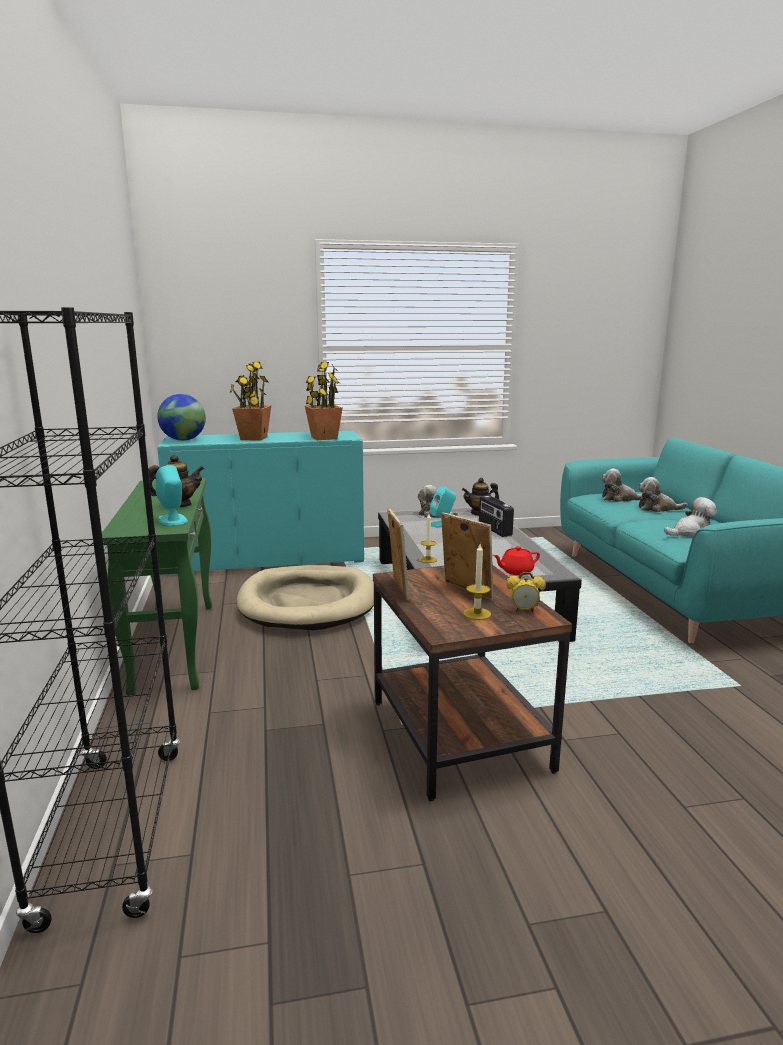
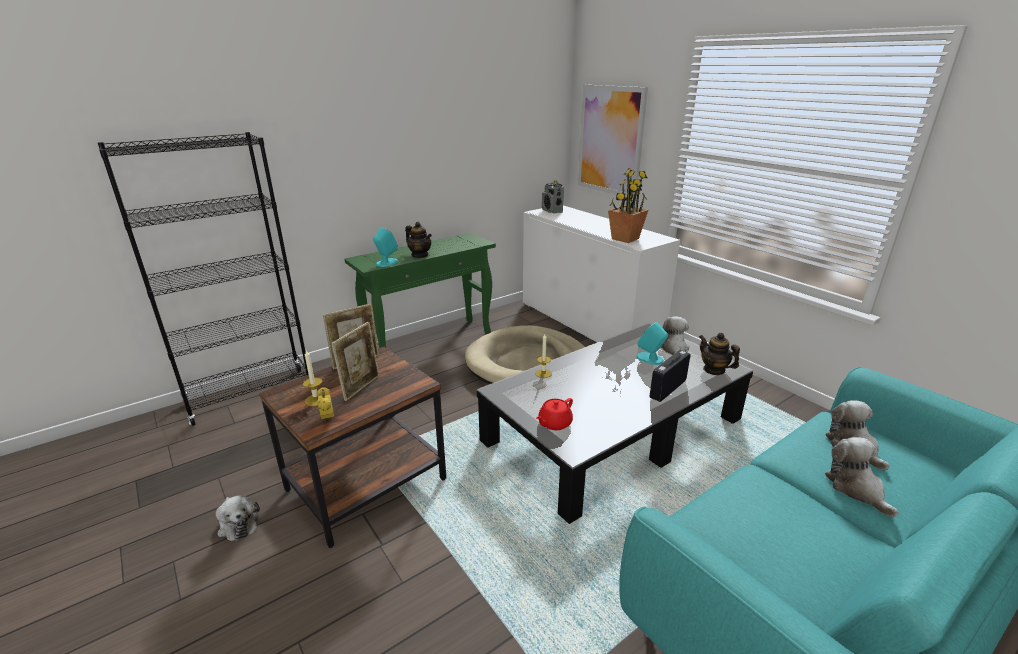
camera: 65 degrees right, 10 degrees up
globe [157,394,206,441] -> radio [542,180,564,213]
turquoise cabinet [157,431,364,575] -> white cabinet [523,205,680,342]
potted plant [230,362,271,441] -> none
red teapot [493,546,540,575] -> red teapot turned 90 degrees counterclockwise [536,398,573,430]
plush toy [664,497,717,537] -> plush toy moved to [216,495,260,541]
none -> picture [578,85,648,199]

